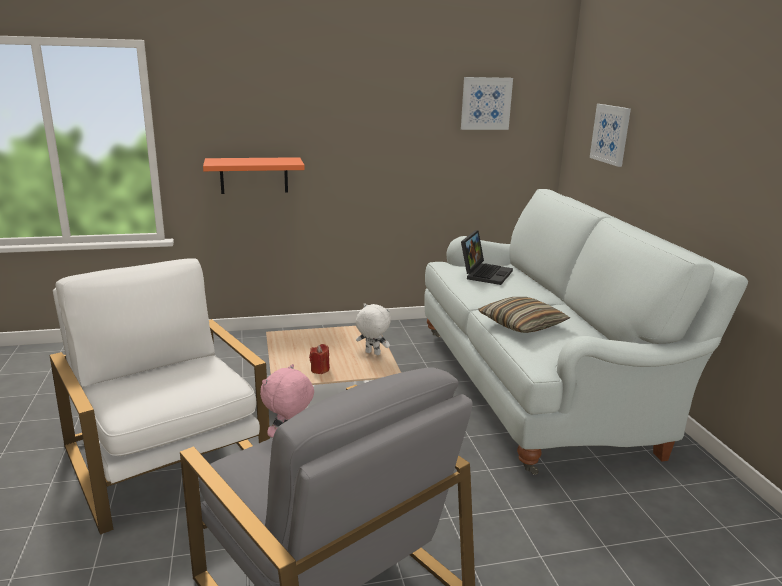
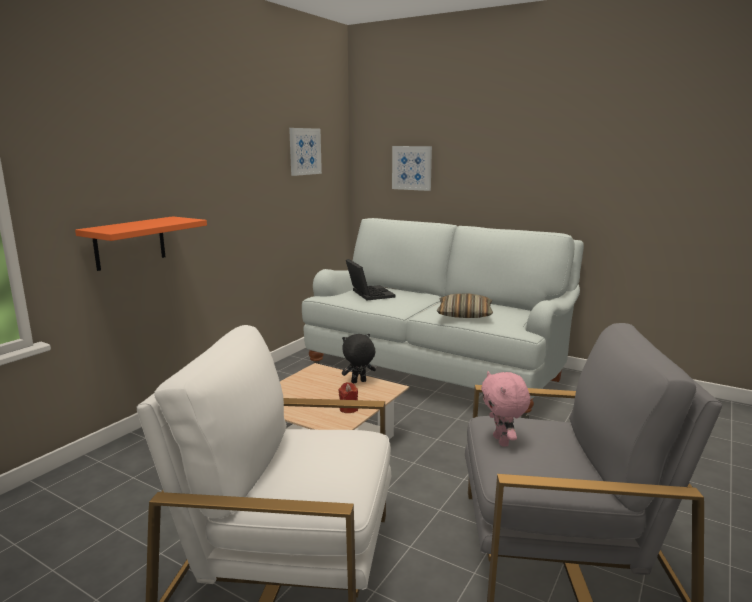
camera: 45 degrees left, 5 degrees down
white plush toy [356,303,391,355] -> black plush toy [342,334,376,383]

